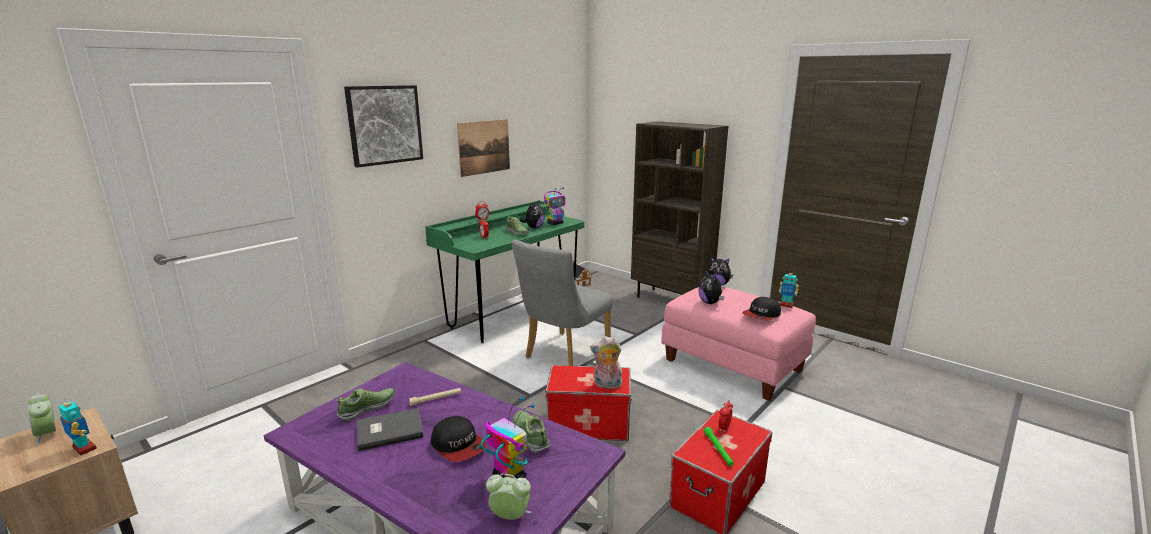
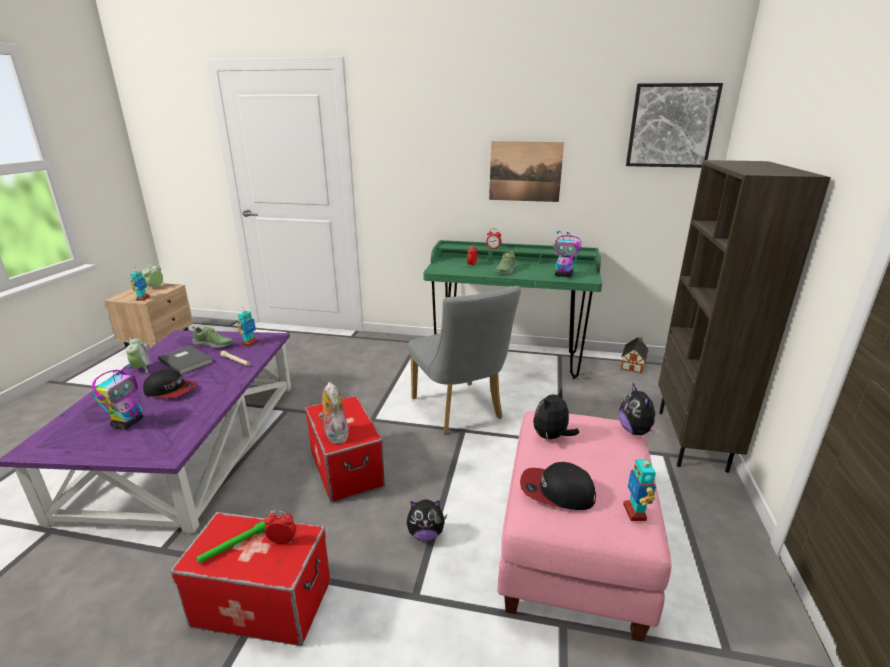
camera: 60 degrees right, 5 degrees up
picture [344,85,423,168] -> picture moved to [626,83,723,168]
cap [431,416,487,462] -> cap turned 90 degrees counterclockwise [143,369,197,398]
alarm clock [486,474,531,520] -> alarm clock moved to [126,337,151,373]
grey chair [511,240,613,366] -> grey chair turned 120 degrees counterclockwise [408,286,521,434]
shoe [513,410,551,453] -> none
plush toy [520,201,544,228] -> plush toy moved to [407,499,447,541]
none -> toy robot [237,310,258,346]

